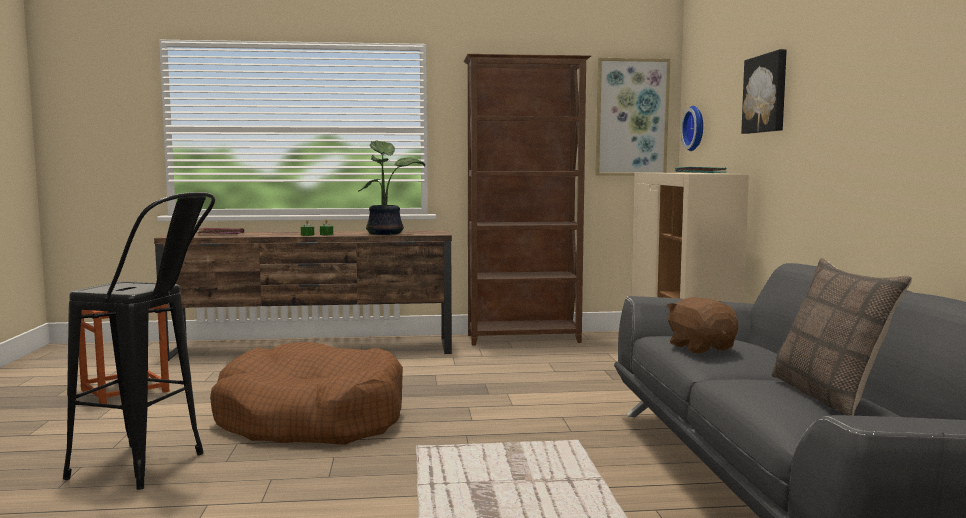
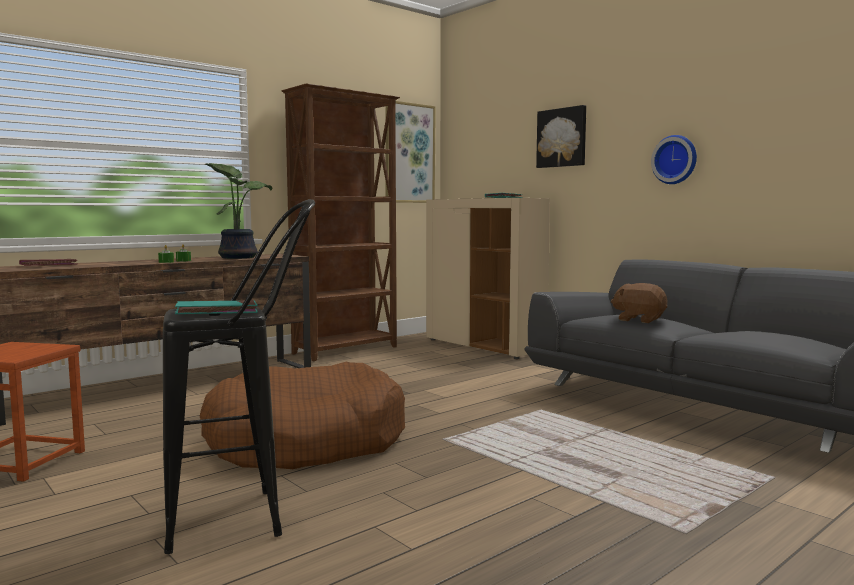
camera: 35 degrees left, 0 degrees up
wall clock [681,106,703,151] -> wall clock moved to [651,135,697,184]
pillow [772,258,912,416] -> none
none -> turquoise book [175,300,258,314]

